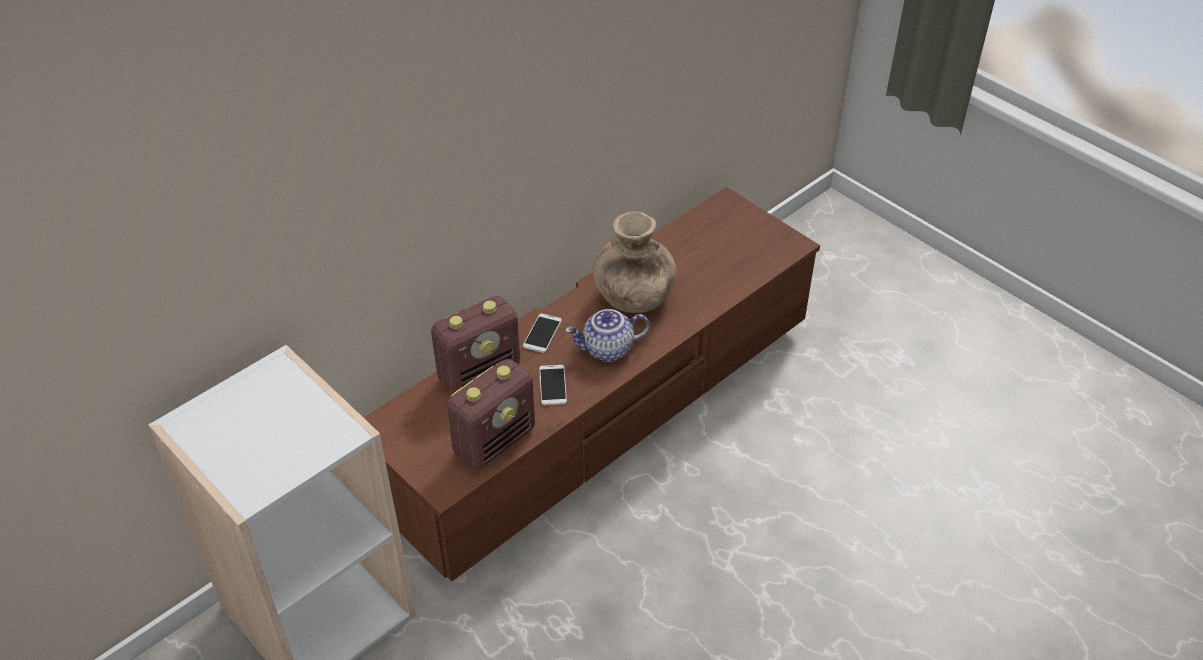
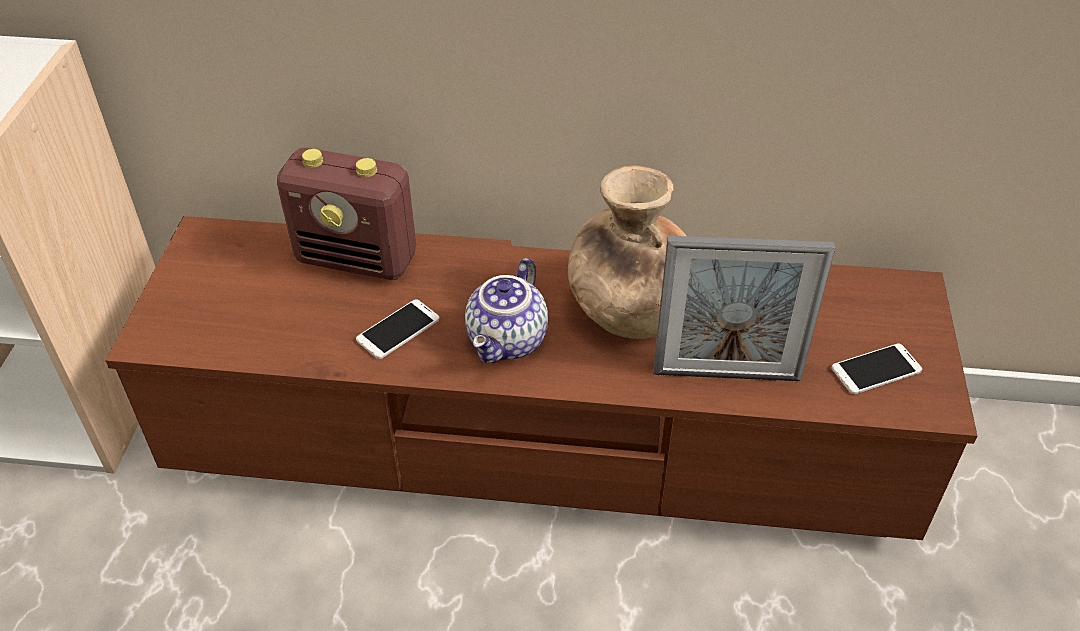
camera: 50 degrees right, 0 degrees up
radio [447,359,535,469] -> none
phone [523,314,562,353] -> phone moved to [832,344,922,394]
teapot [565,309,650,362] -> teapot turned 105 degrees counterclockwise [465,258,548,363]
none -> picture frame [653,236,835,382]

